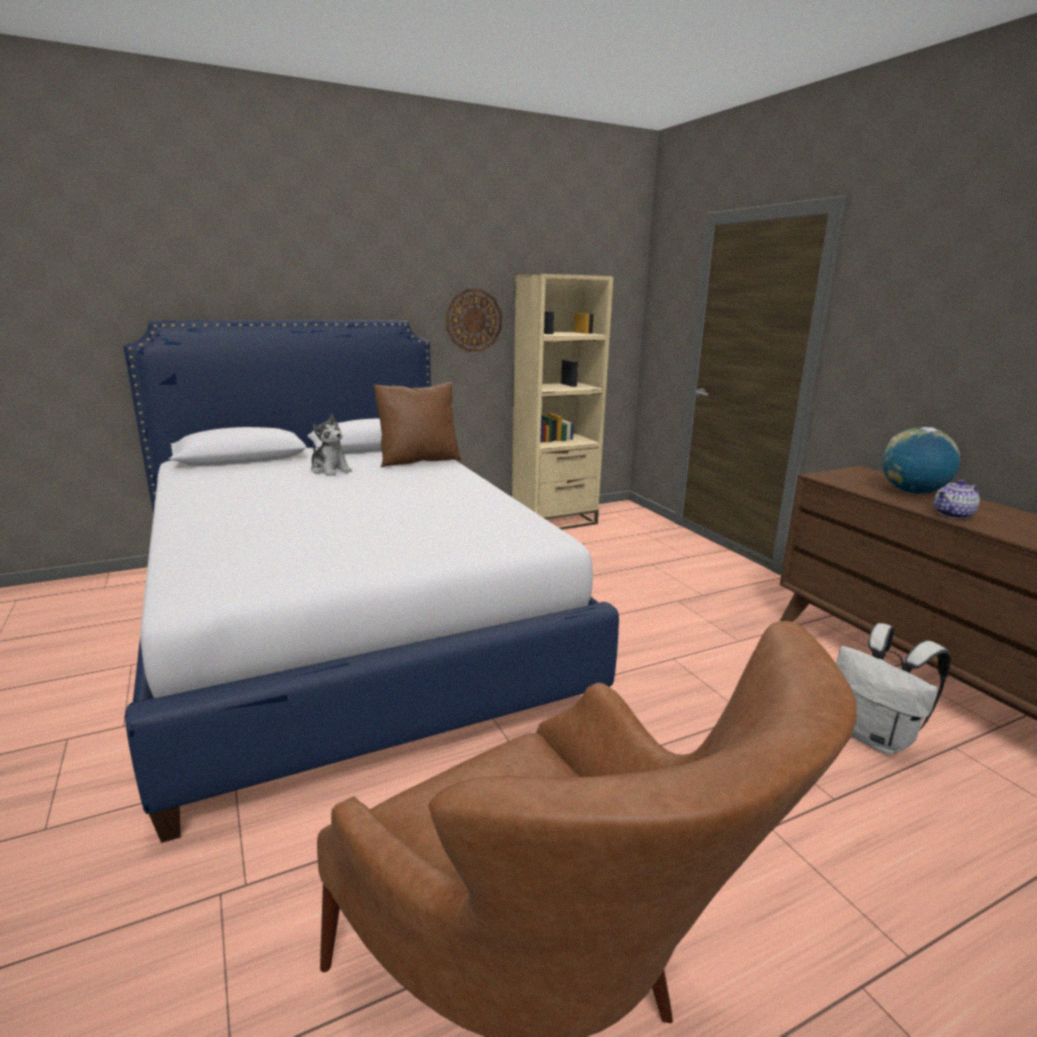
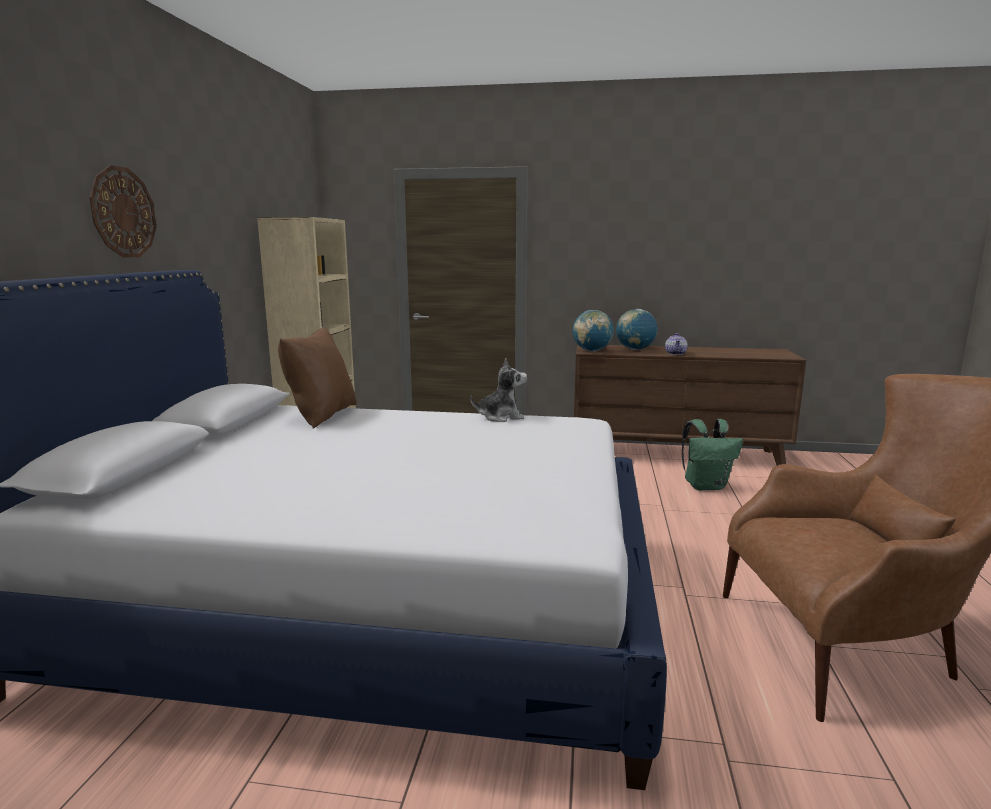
camera: 55 degrees left, 5 degrees down
plush toy [311,415,352,476] -> plush toy moved to [470,359,527,422]
wall clock [446,289,502,352] -> wall clock moved to [90,165,157,258]
white backpack [836,623,951,755] -> green backpack [682,419,743,490]
none -> globe [572,310,614,352]

